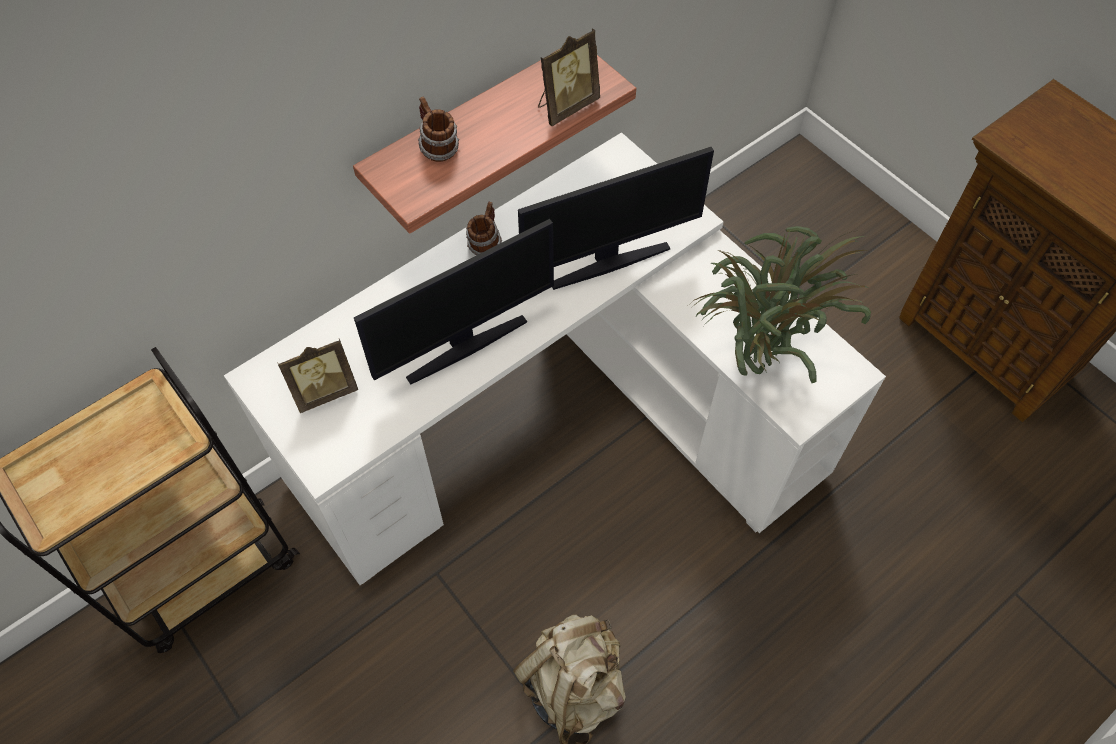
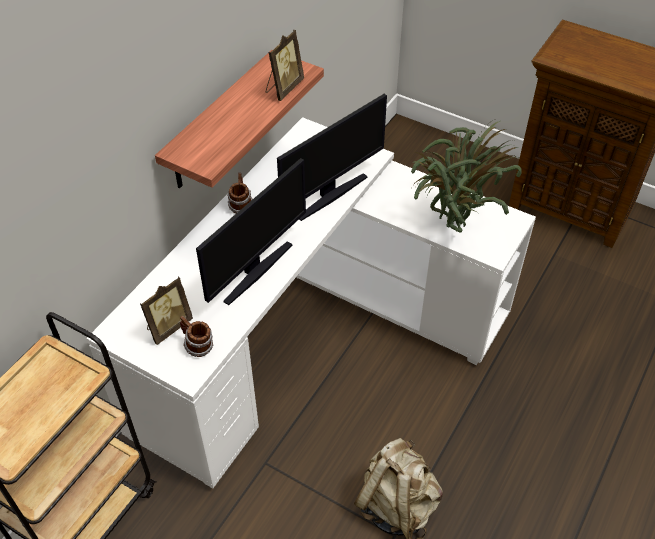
camera: 20 degrees left, 10 degrees down
mug [418,97,459,162] -> mug moved to [180,316,214,357]

